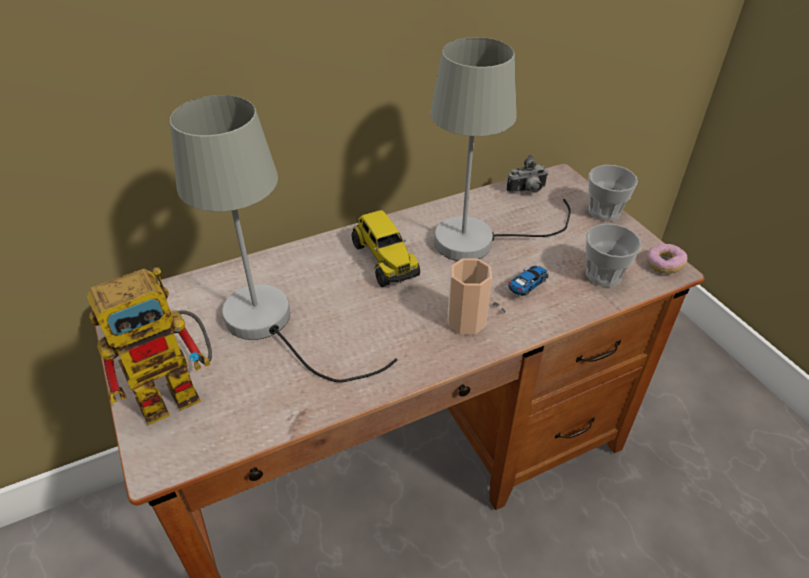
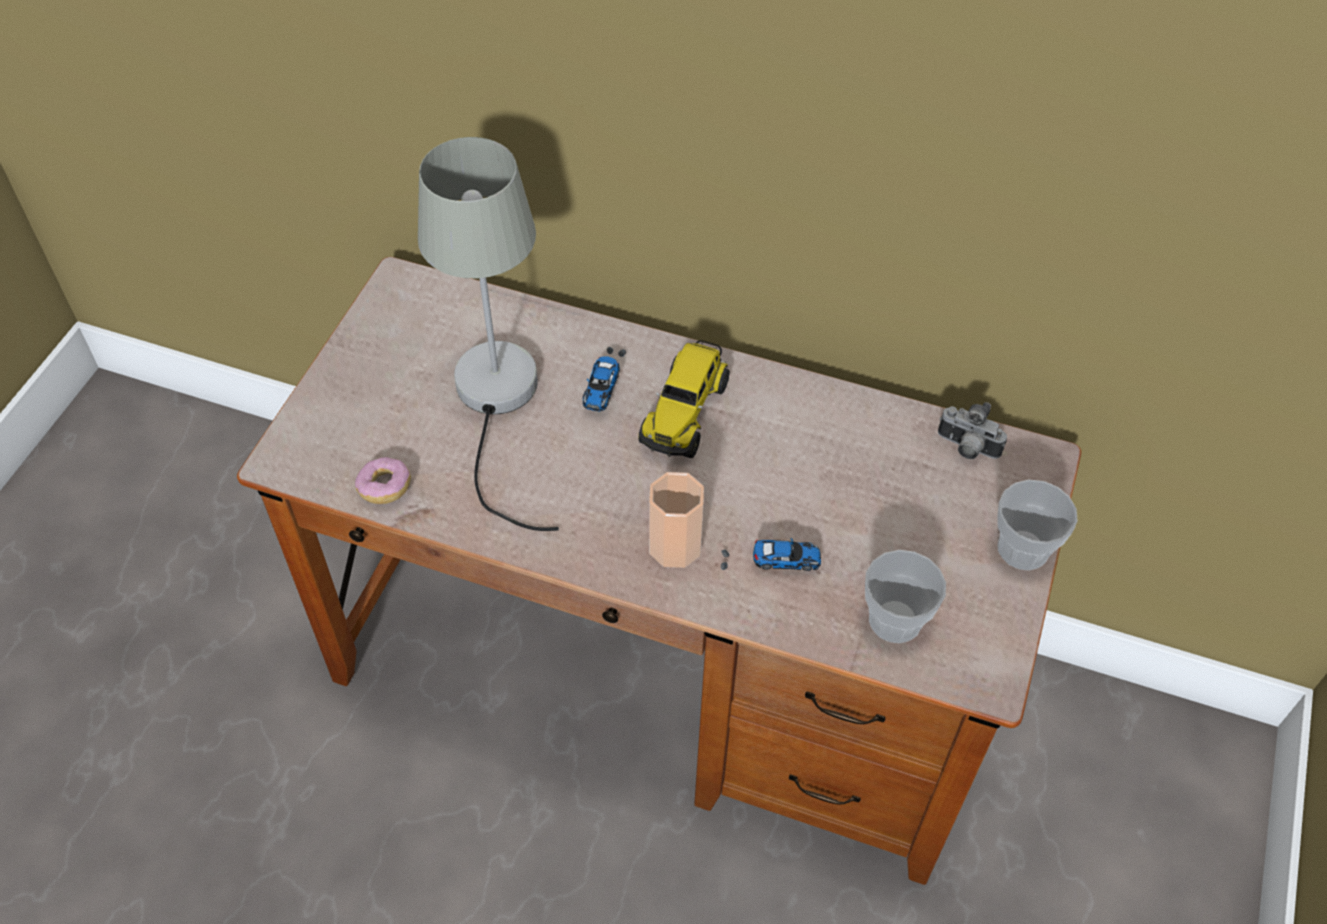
camera: 45 degrees right, 10 degrees up
toy robot [87,267,212,425] -> none
grey table lamp [431,37,571,261] -> none
donut [646,244,688,274] -> donut moved to [355,457,411,504]
none -> toy car [583,347,626,411]

